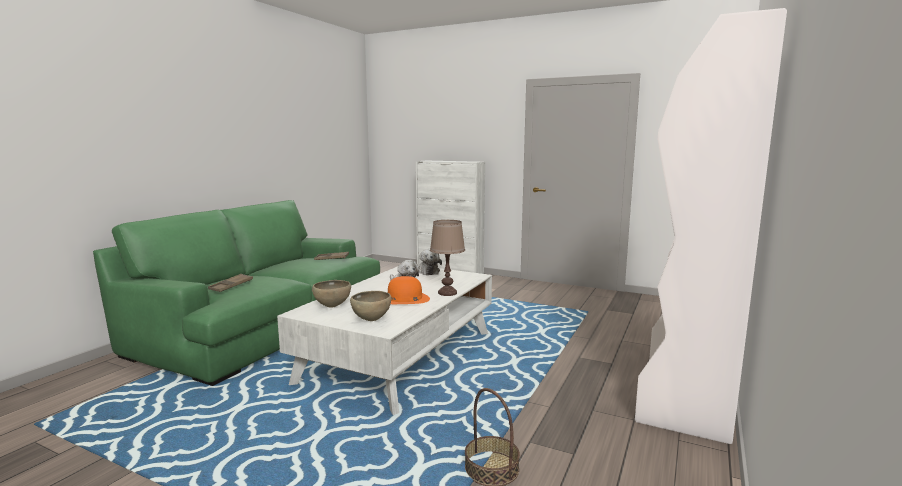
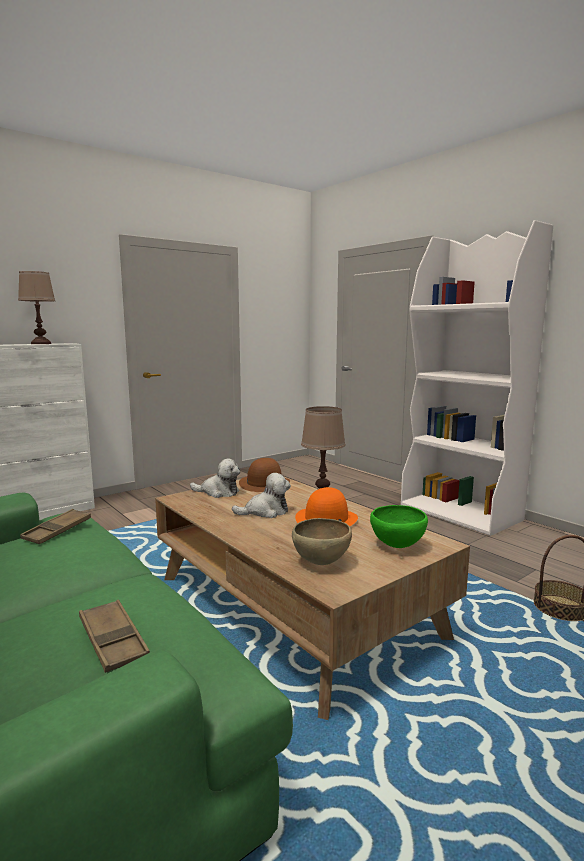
camera: 65 degrees left, 0 degrees up
white coffee table [277,267,492,415] -> brown coffee table [155,476,470,720]
brown bowl [350,291,391,321] -> green bowl [370,505,428,548]
none -> brown table lamp [18,271,55,344]
none -> brown hat [239,458,290,492]

